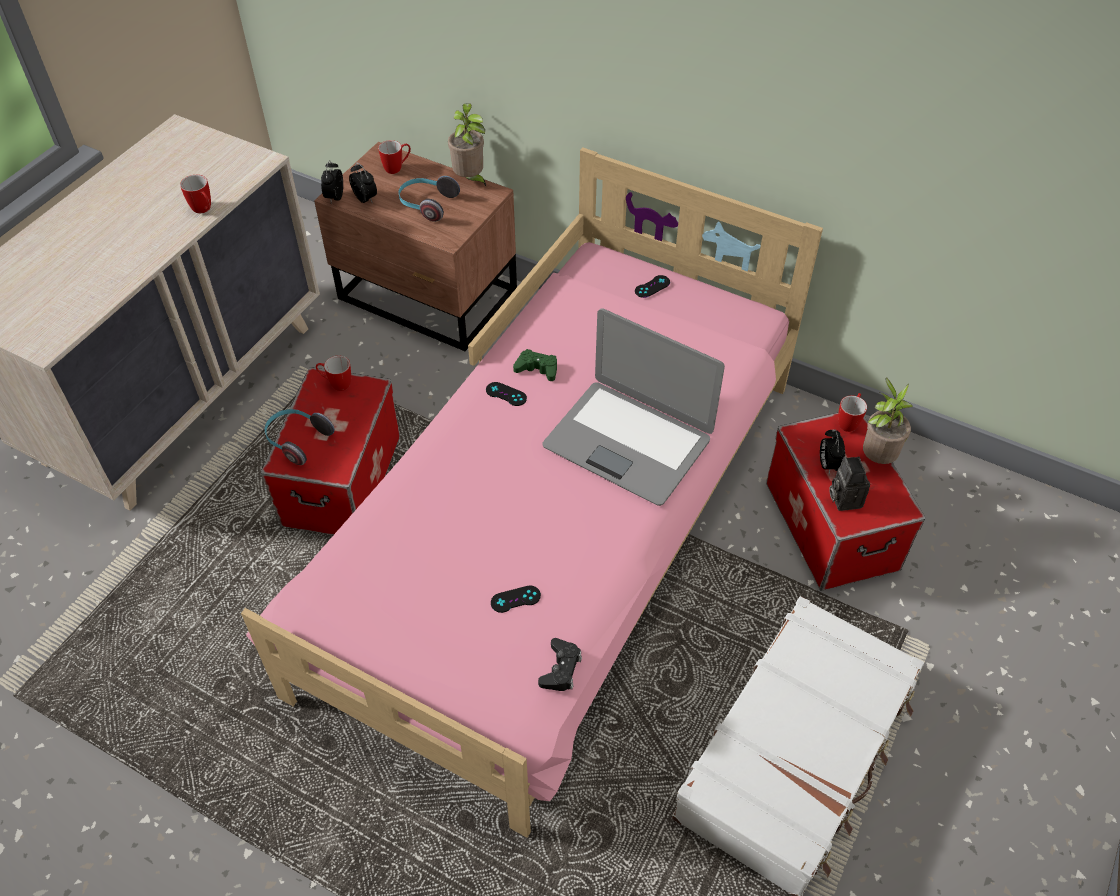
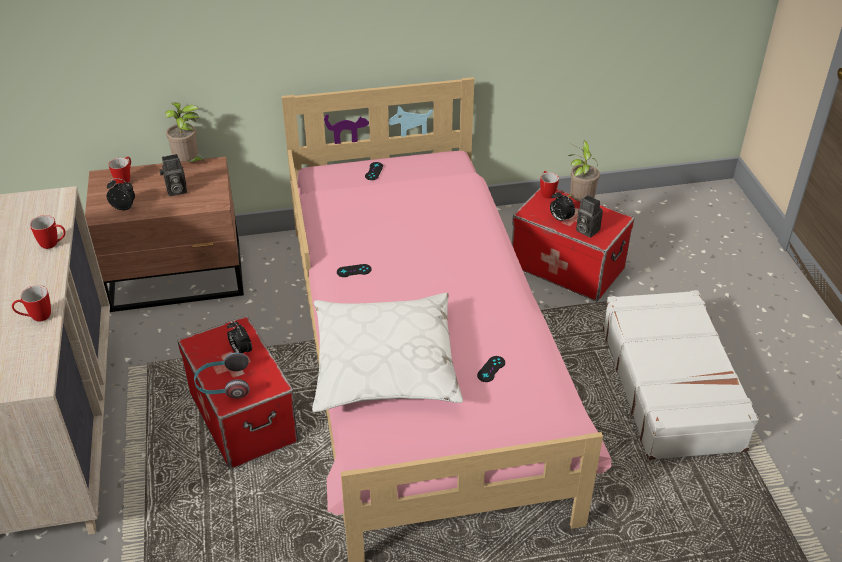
camera: 40 degrees left, 10 degrees down
mug [316,356,351,391] -> mug moved to [12,285,51,322]
alarm clock [321,160,343,203] -> alarm clock moved to [227,321,252,354]
headphones [398,176,460,222] -> camera [159,154,187,196]
green game controller [513,349,557,381] -> none
black game controller [538,638,582,691] -> none
laptop [543,308,725,506] -> none
none -> white pillow [312,293,463,412]

